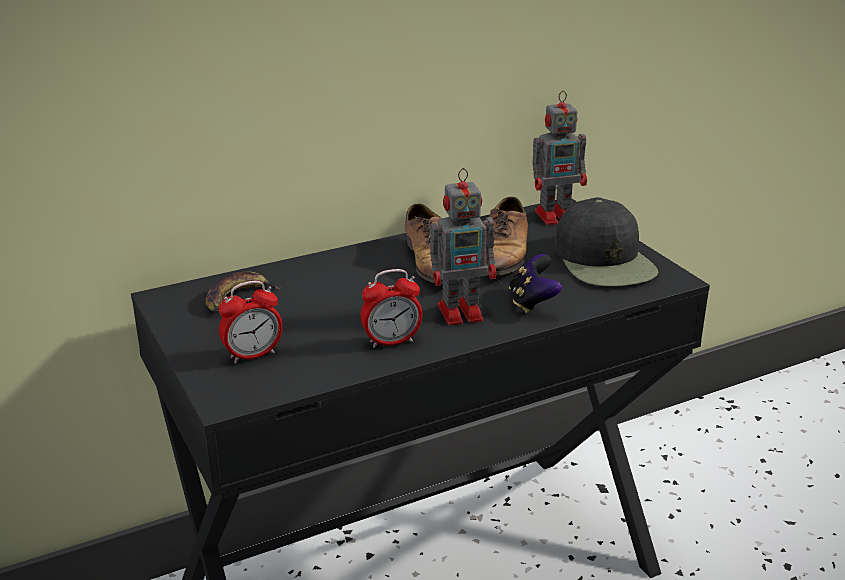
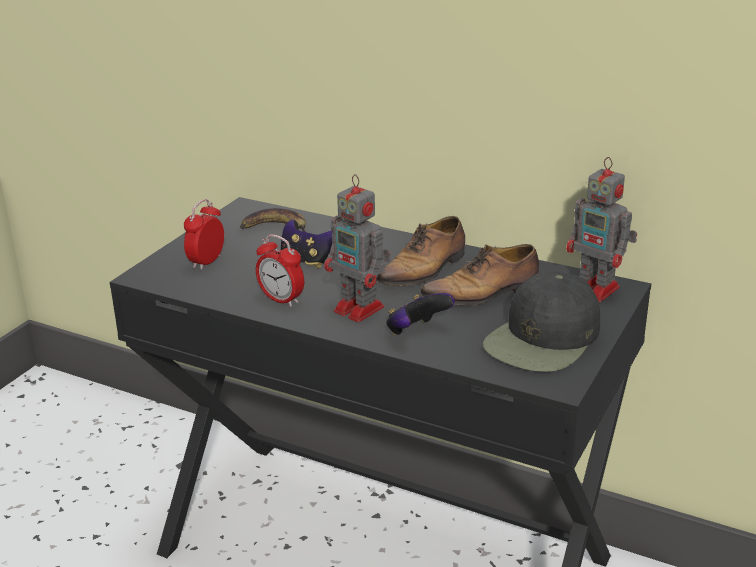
camera: 55 degrees right, 0 degrees up
alarm clock [219,281,283,364] -> alarm clock turned 90 degrees clockwise [184,199,224,270]
none -> game controller [281,220,332,269]

